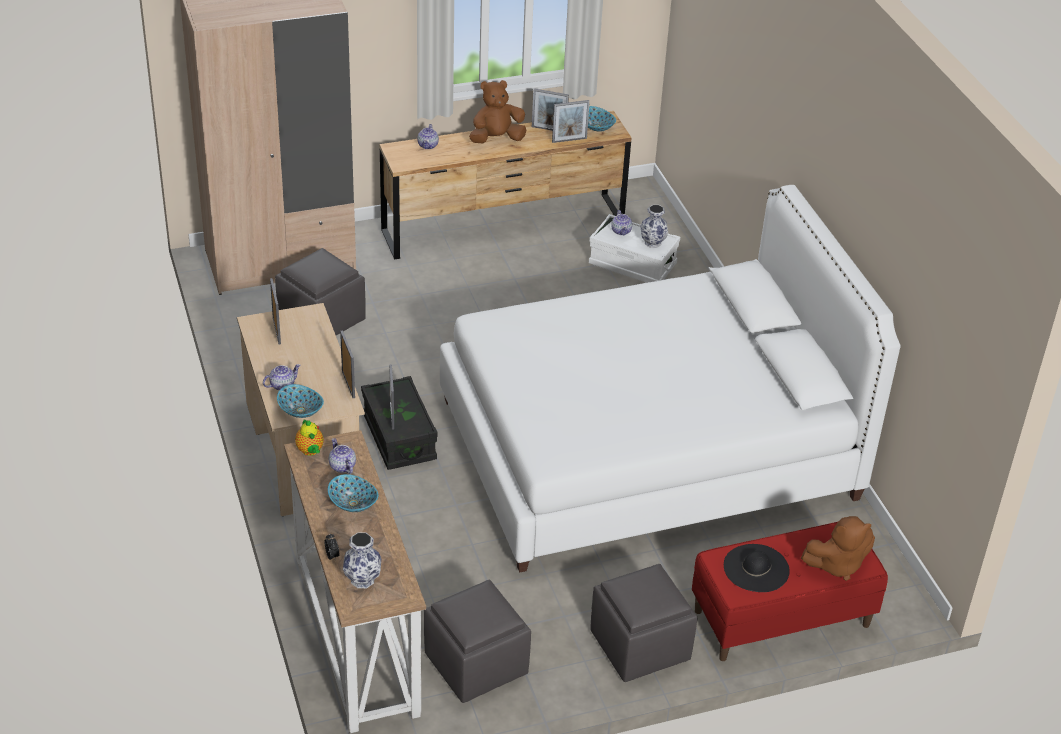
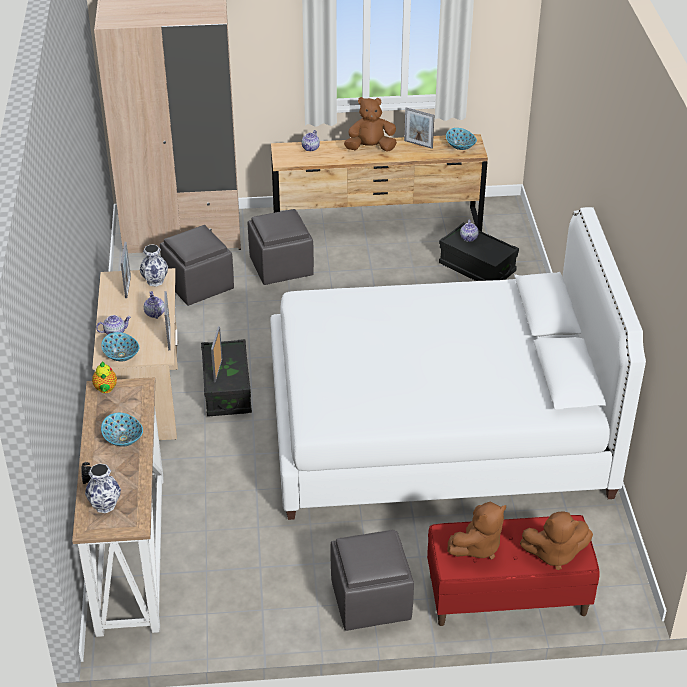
camera: 15 degrees right, 0 degrees up
teapot [329,438,356,474] -> teapot moved to [144,291,164,319]
grey ottoman [424,580,531,703] -> grey ottoman moved to [248,209,314,285]
picture frame [552,100,590,143] -> none
white storage box [589,214,680,283] -> black storage box [439,223,519,281]
vase [640,205,668,248] -> vase moved to [140,244,168,287]
black hat [724,544,790,592] -> brown plush toy [448,502,506,559]

